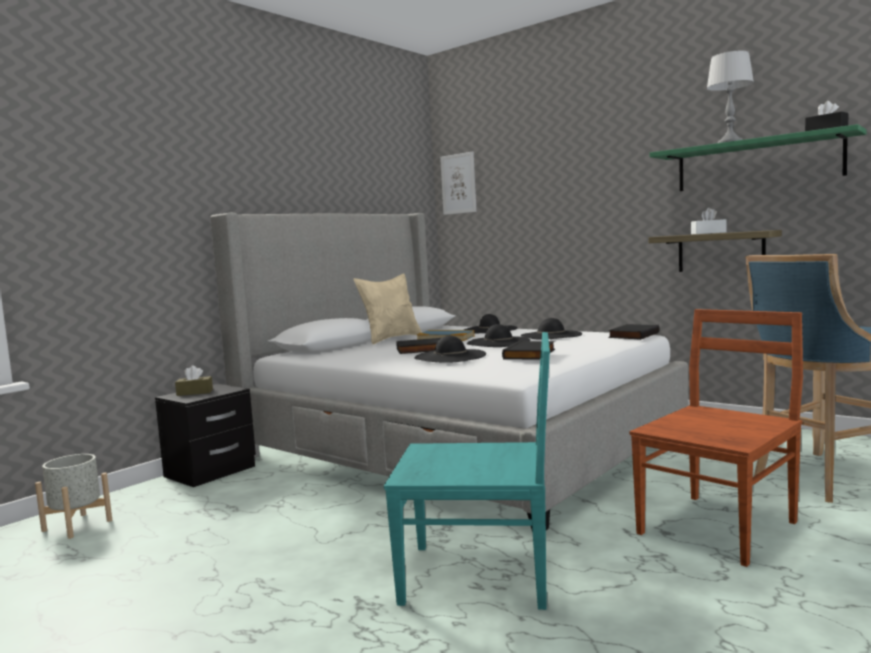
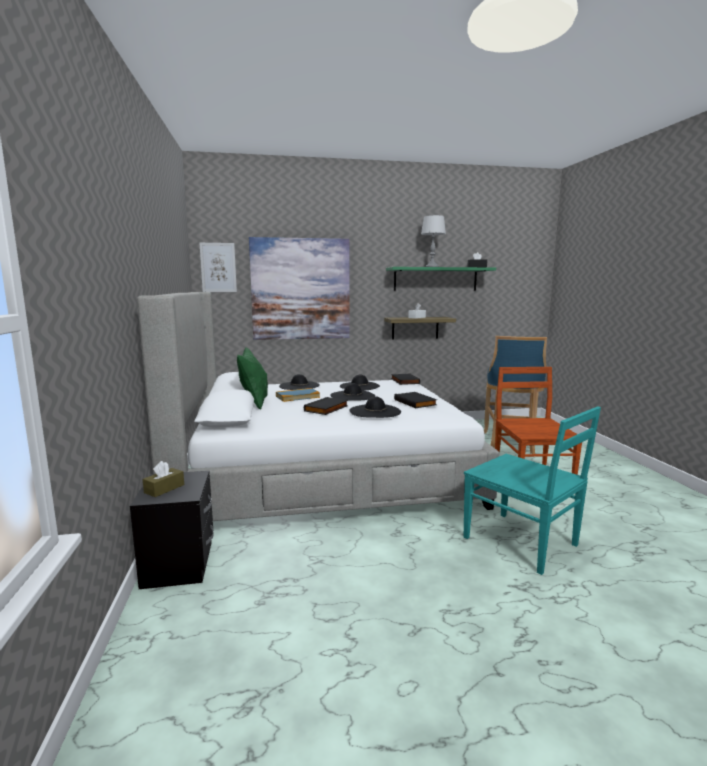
camera: 50 degrees left, 5 degrees up
grey planter [35,454,112,539] -> none
beige pillow [354,274,422,344] -> green pillow [237,347,268,409]
turquoise chair [384,332,550,610] -> turquoise chair turned 90 degrees clockwise [464,406,601,575]
none -> picture [249,237,350,340]

